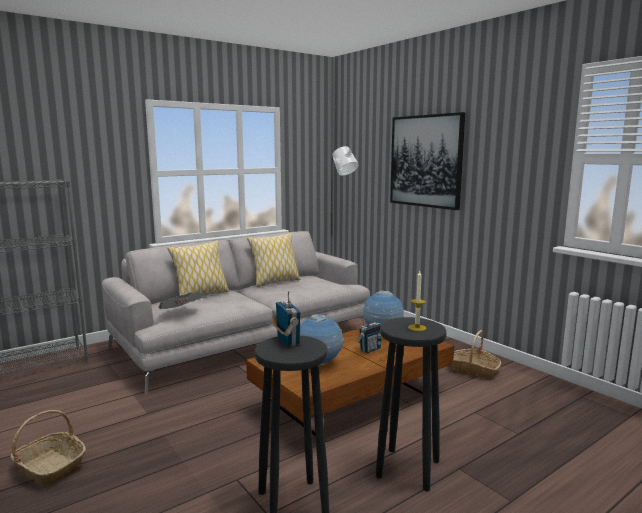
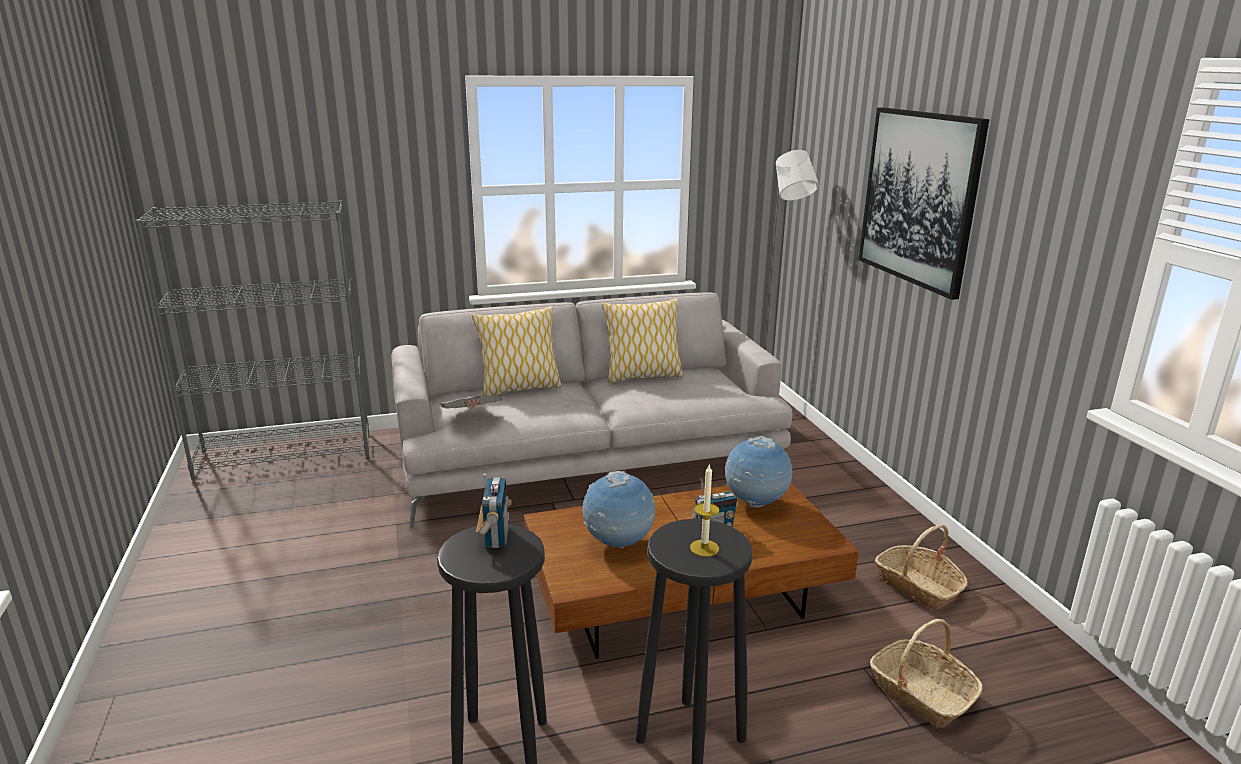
camera: 20 degrees right, 10 degrees up
basket [10,410,86,486] -> basket moved to [870,619,983,728]

